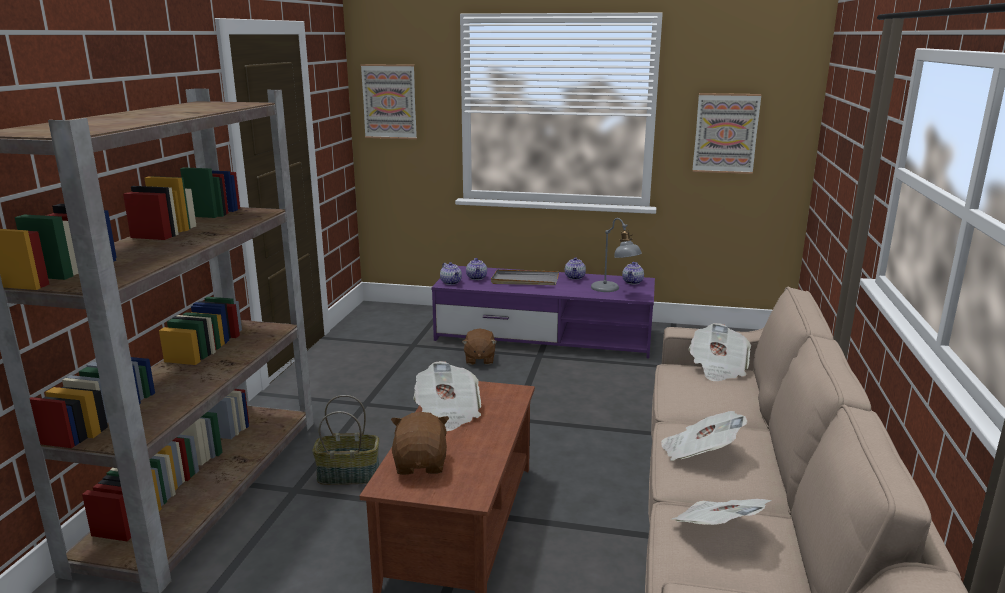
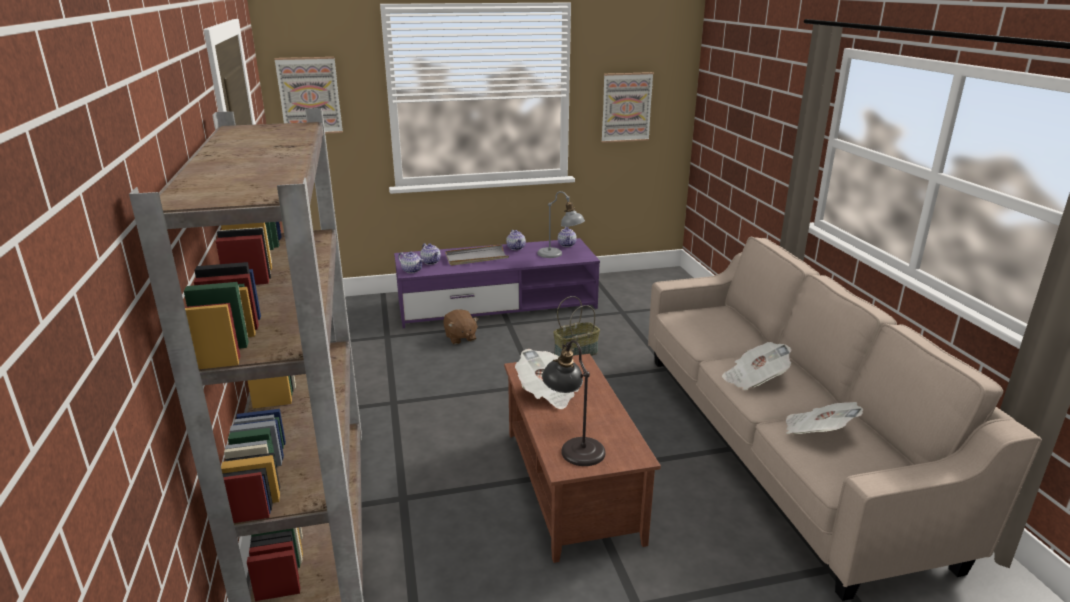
camera: 25 degrees left, 5 degrees up
basket [313,395,379,485] -> basket moved to [553,296,600,357]
brown plush toy [391,412,449,475] -> grey table lamp [542,340,605,466]
newspaper [689,323,751,381] -> none

